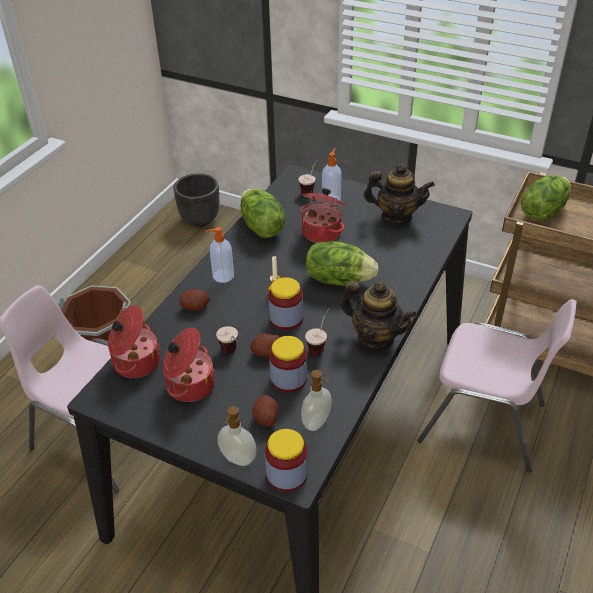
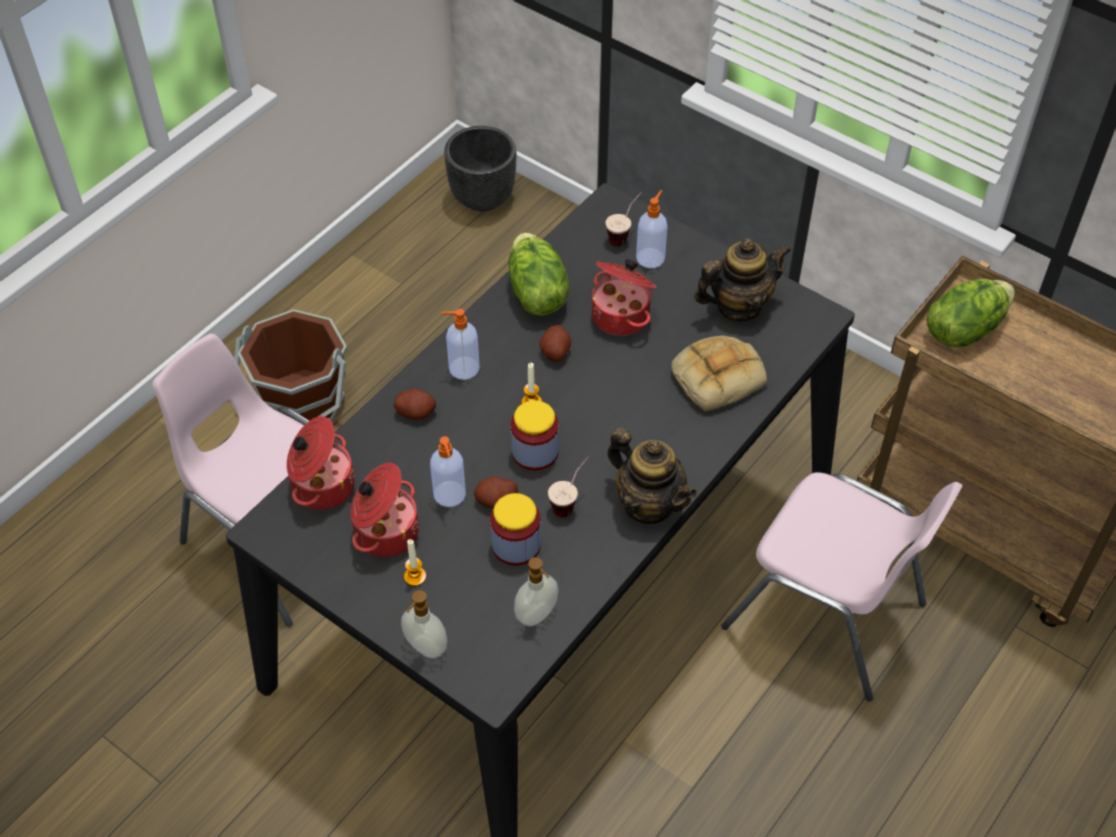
camera: 10 degrees right, 10 degrees up
cup [216,326,238,353] -> soap dispenser [430,436,466,507]
potato [252,395,279,427] -> potato moved to [539,325,571,362]
jar [265,429,308,492] -> none
lettuce [306,241,379,286] -> none
teapot [363,164,435,225] -> teapot turned 45 degrees counterclockwise [694,239,792,322]
none -> candle [404,539,426,586]
none -> bread [671,336,767,412]

